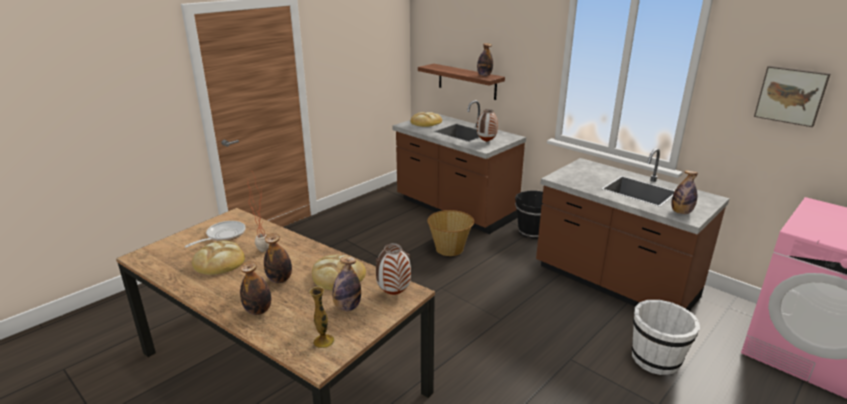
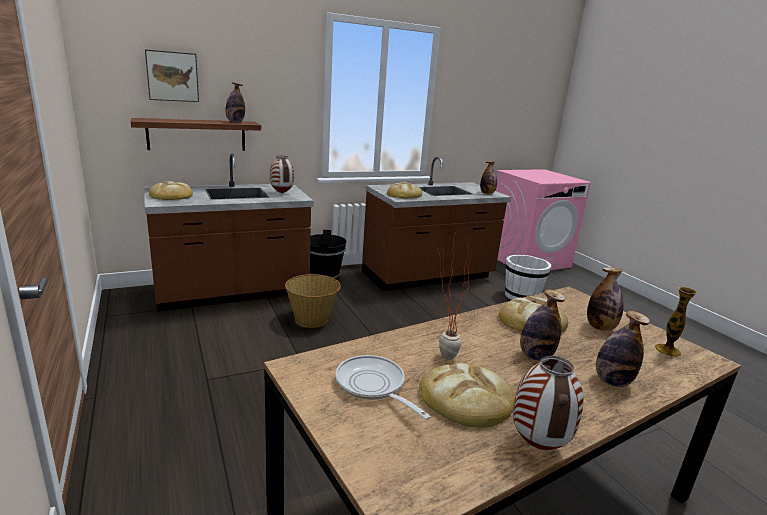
camera: 70 degrees left, 5 degrees down
vase [376,243,411,295] -> vase moved to [513,356,583,450]
picture [754,66,831,127] -> picture moved to [145,49,199,102]
none -> bread [387,182,422,198]

